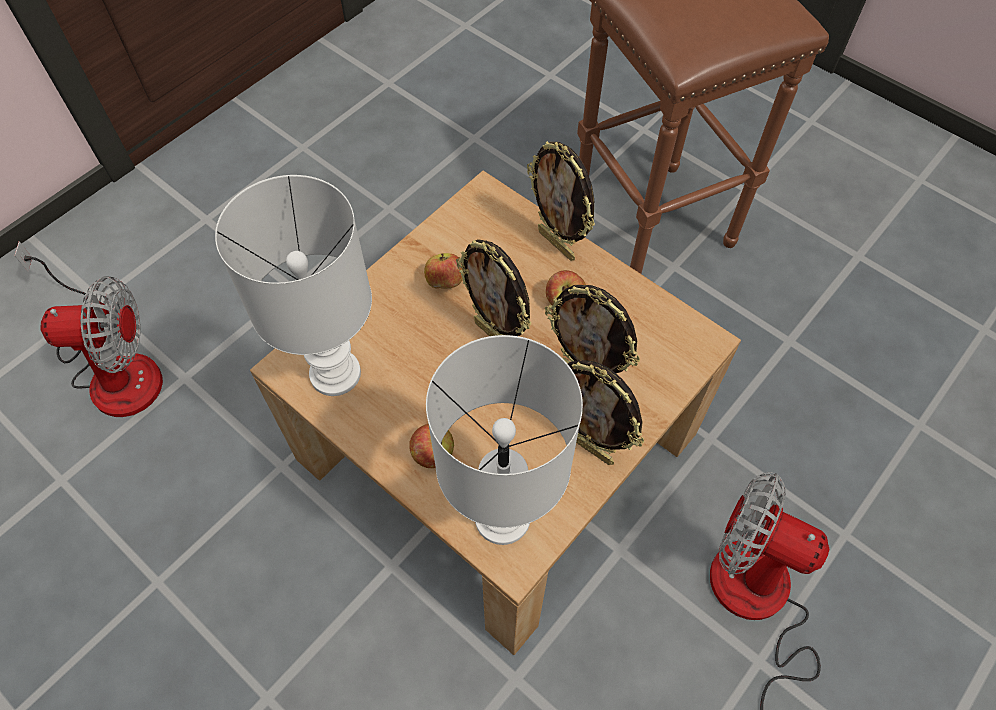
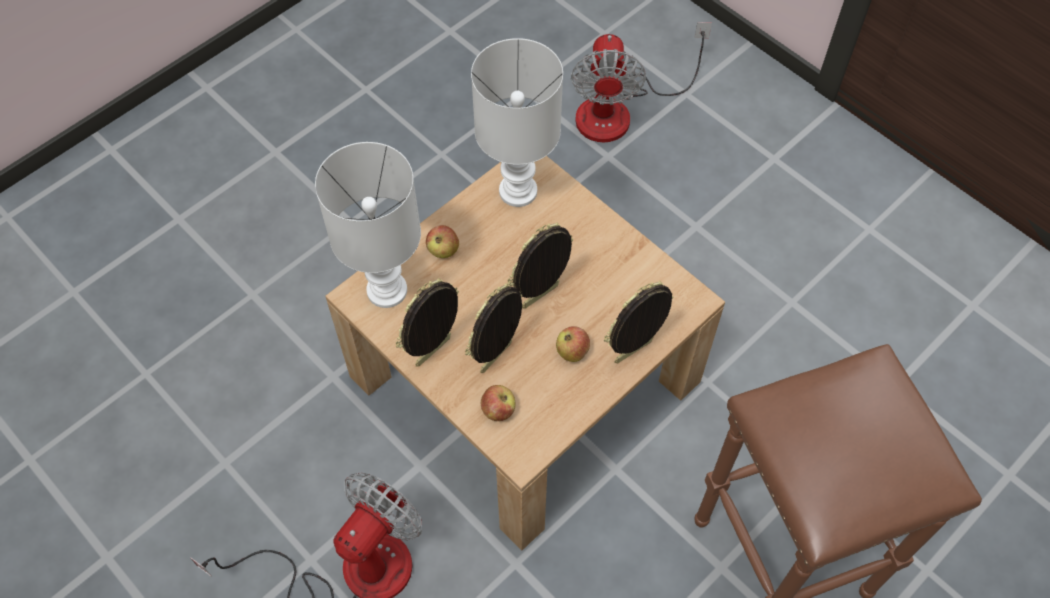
camera: 95 degrees right, 0 degrees up
apple [424,253,463,289] -> apple moved to [481,385,515,421]

